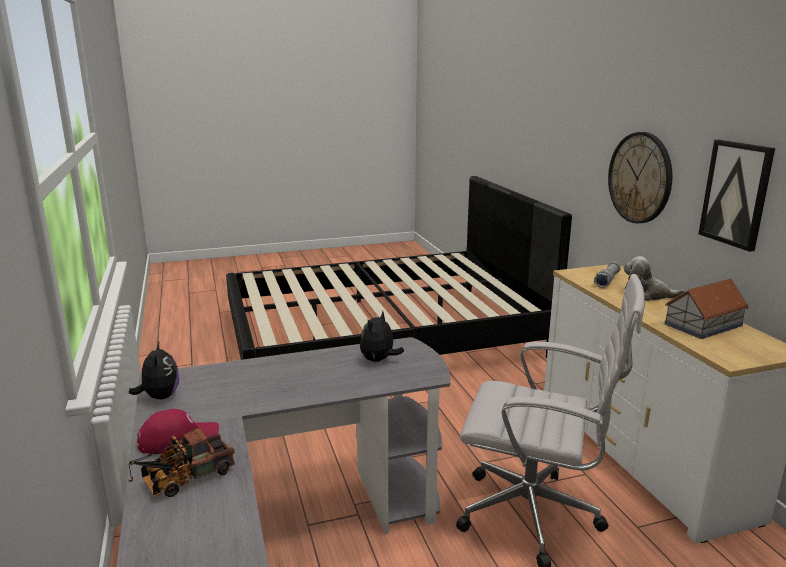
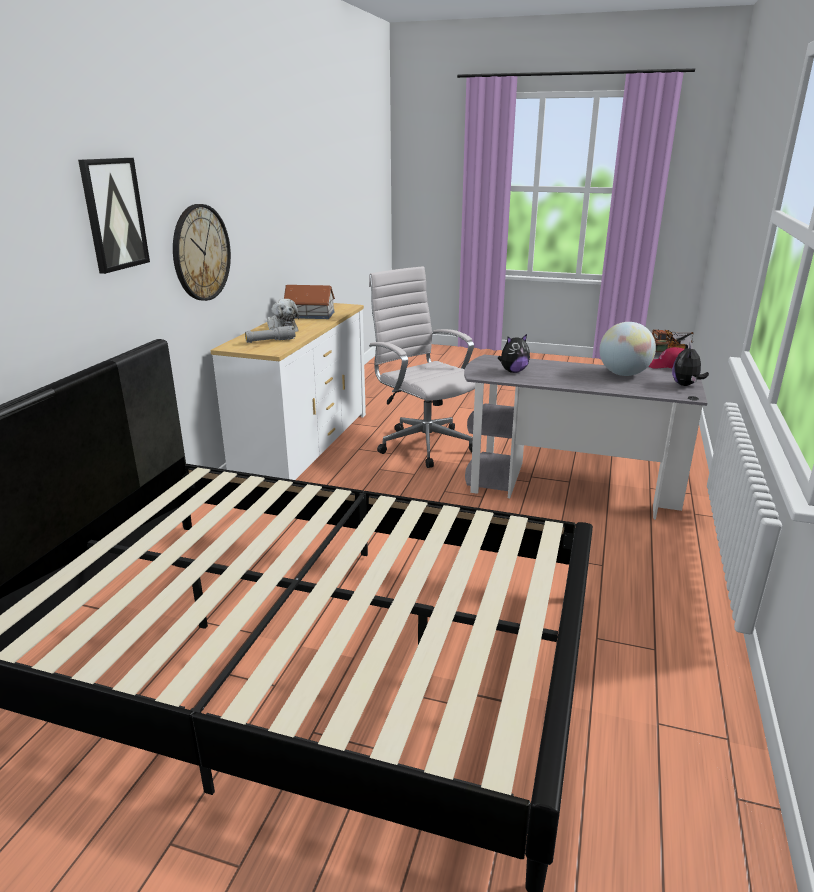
camera: 145 degrees left, 5 degrees up
picture [698,140,775,252] -> picture moved to [78,158,150,274]
none -> globe [599,322,656,376]

